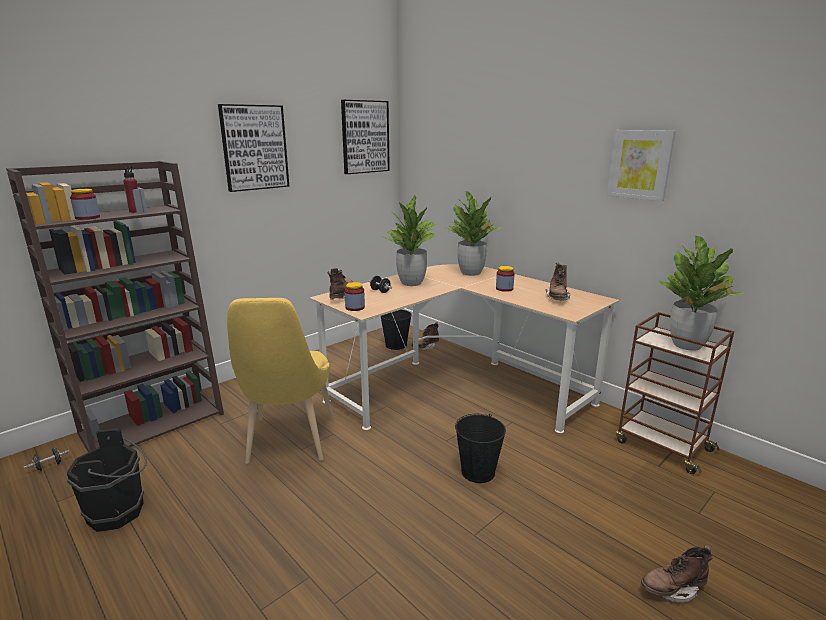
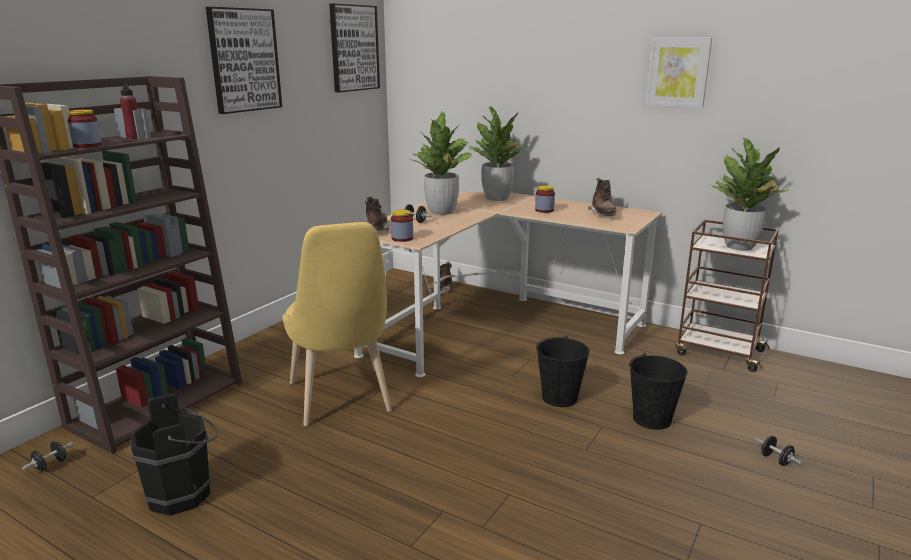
camera: 15 degrees left, 0 degrees up
black bucket [381,310,412,350] -> black bucket moved to [629,353,687,430]
brown boot [641,544,713,603] -> black dumbbell [755,436,802,466]

